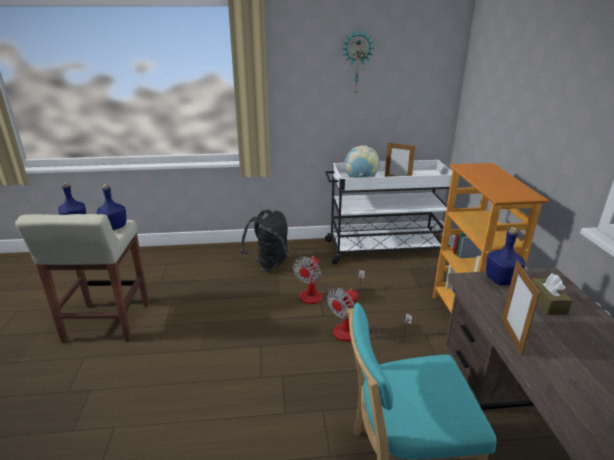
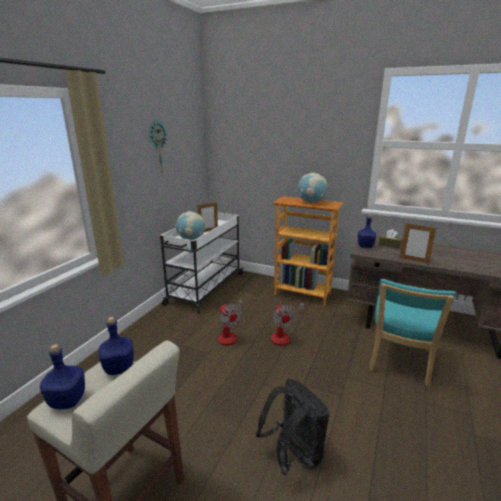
camera: 60 degrees left, 5 degrees down
black backpack [241,210,288,271] -> black backpack moved to [256,379,330,475]
none -> globe [297,173,328,203]

